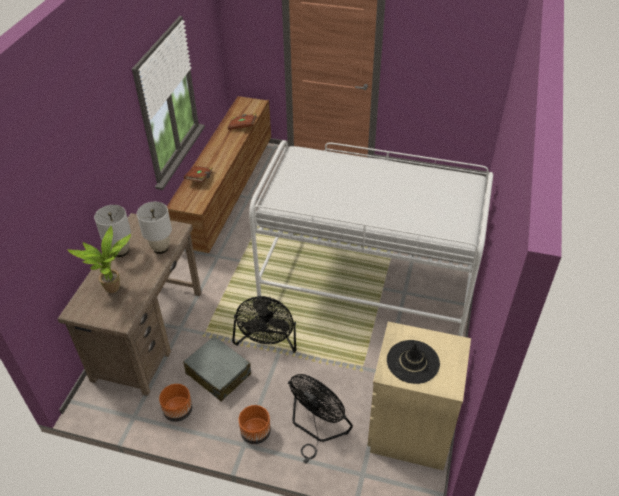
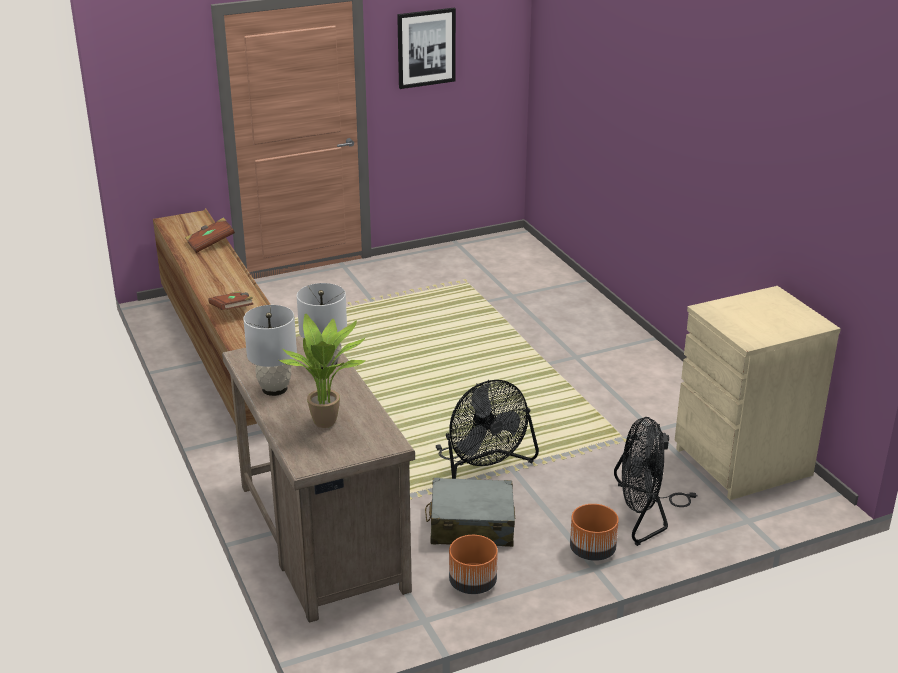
camera: 40 degrees left, 15 degrees down
white bed [249,140,493,336] -> none
black fan [288,374,353,464] -> black fan turned 90 degrees counterclockwise [614,417,698,546]
black hat [387,340,440,384] -> none
none -> picture [397,8,456,89]

